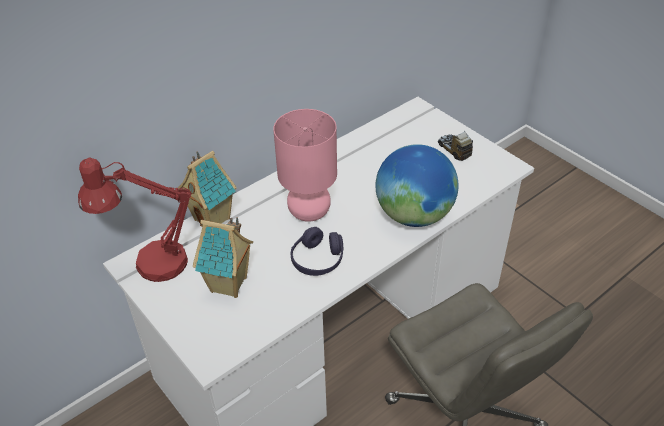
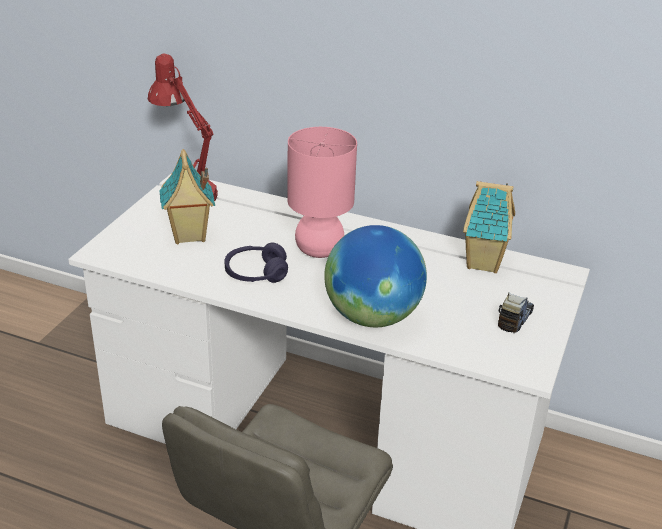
camera: 60 degrees right, 10 degrees down
toy house [178,151,237,227] -> toy house moved to [463,181,515,273]

